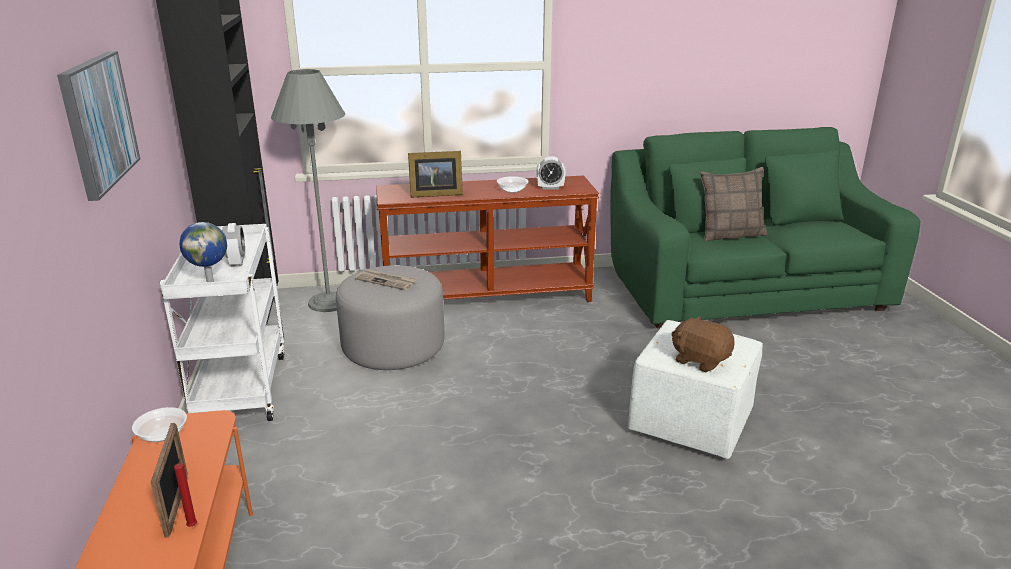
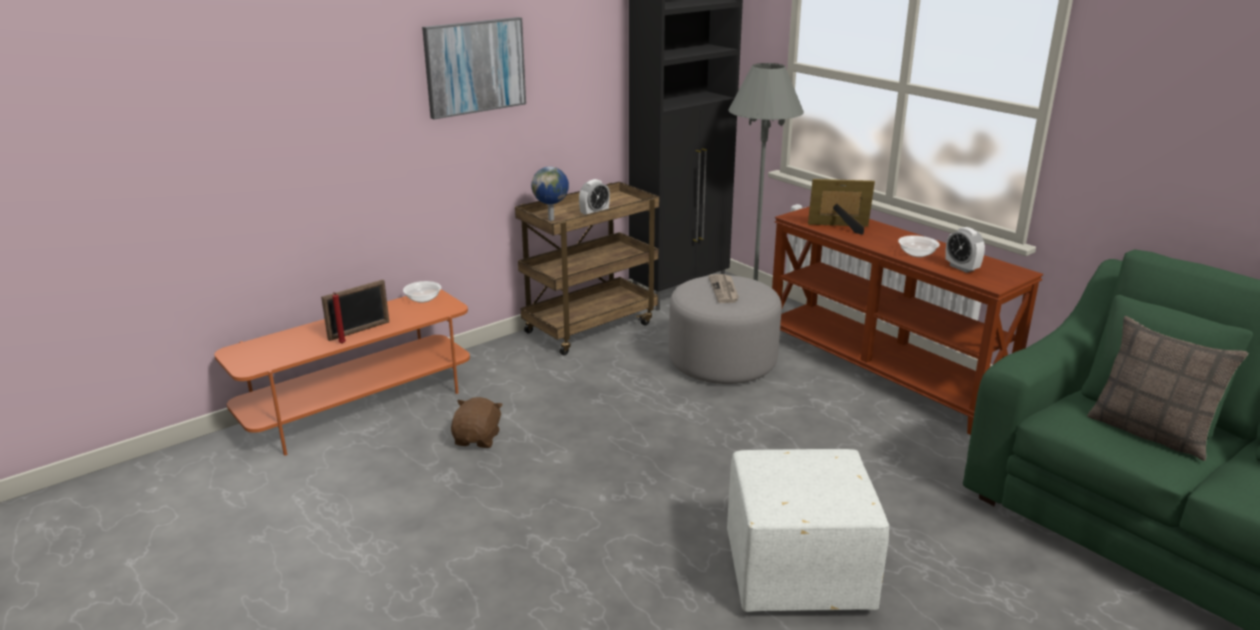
camera: 60 degrees right, 0 degrees up
white cart [160,224,285,421] -> brown cart [515,182,659,355]
picture frame [408,151,463,198] -> picture frame turned 135 degrees clockwise [808,179,875,235]
brown plush toy [671,316,735,372] -> brown plush toy moved to [451,397,503,448]

